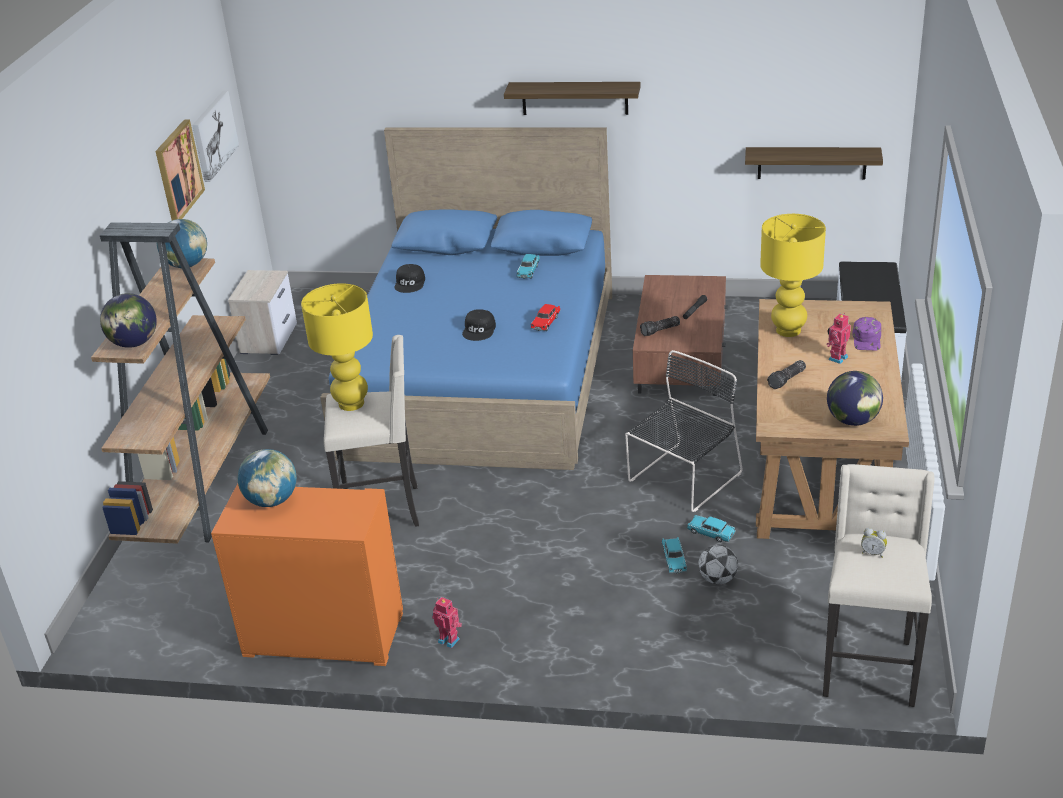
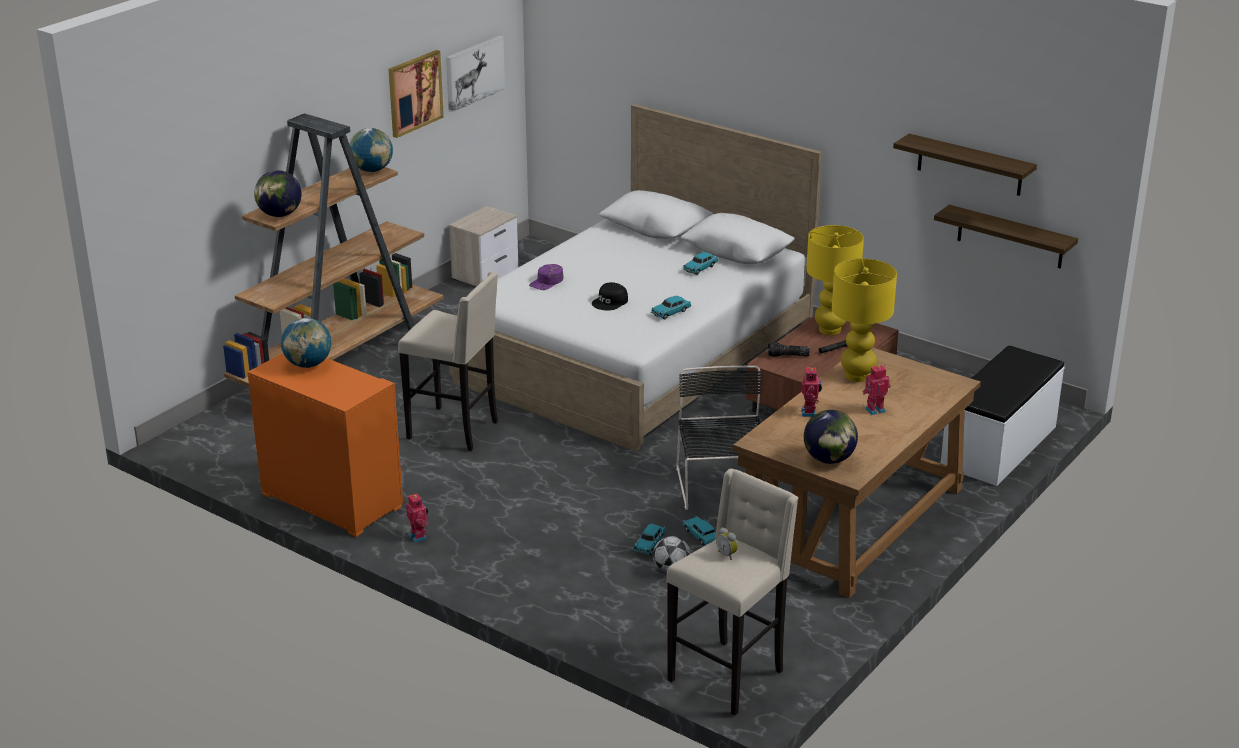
camera: 25 degrees right, 5 degrees down
yellow table lamp [301,283,373,411] -> yellow table lamp moved to [806,225,864,335]
blue bed [320,128,612,470] -> white bed [449,104,822,452]
black cap [394,264,425,293] -> none
shelf [504,82,641,115] -> shelf moved to [893,134,1037,196]
red toy car [531,304,561,331] -> turquoise toy car [651,296,691,319]
black chair [625,350,743,512] -> black chair turned 75 degrees counterclockwise [676,366,761,510]
flashlight [767,360,806,389] -> toy robot [801,368,822,417]
purple cap [853,317,881,350] -> purple cap moved to [529,264,563,290]

